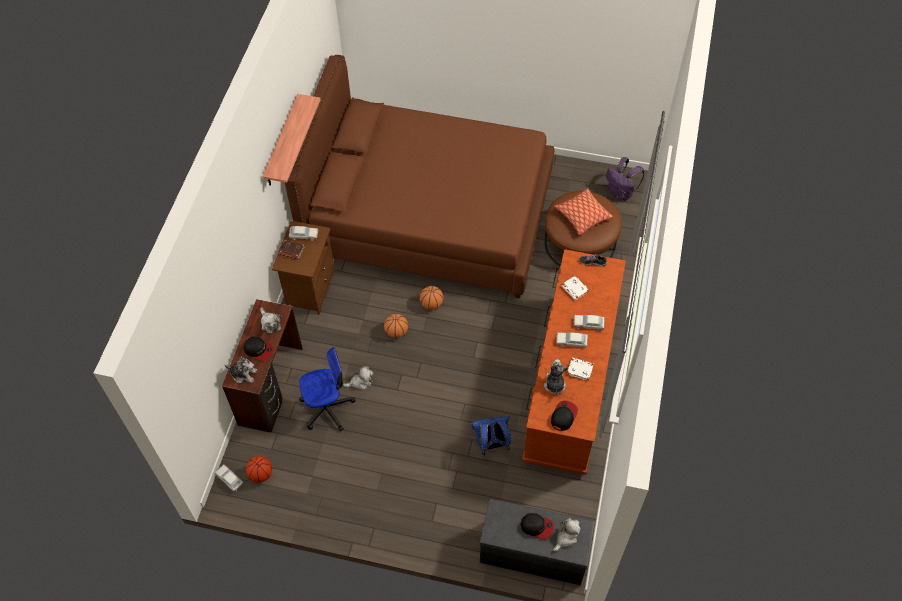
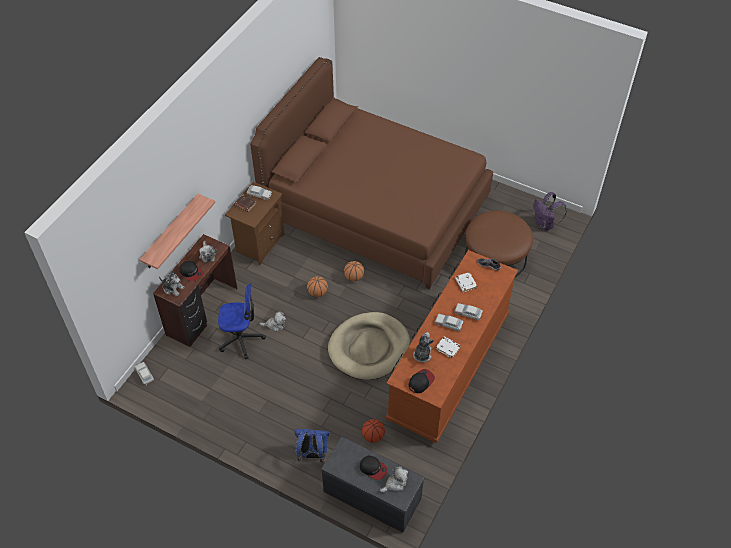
camera: 15 degrees right, 5 degrees down
basketball [245,456,272,483] -> basketball moved to [362,419,385,443]
shelf [262,94,321,186] -> shelf moved to [139,194,215,269]
blue backpack [471,416,511,456] -> blue backpack moved to [294,429,330,462]
pillow [554,188,613,235] -> none
none -> beige dog bed [328,312,410,380]

